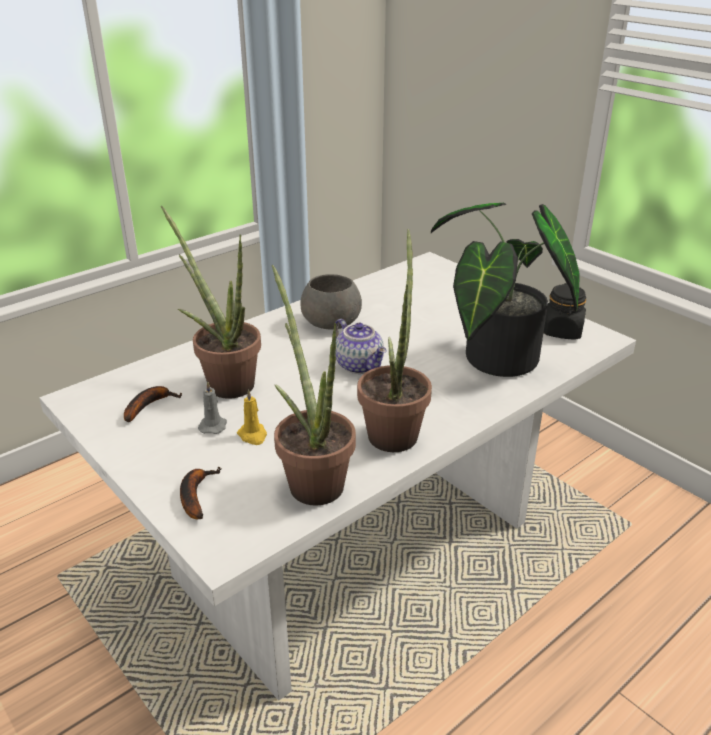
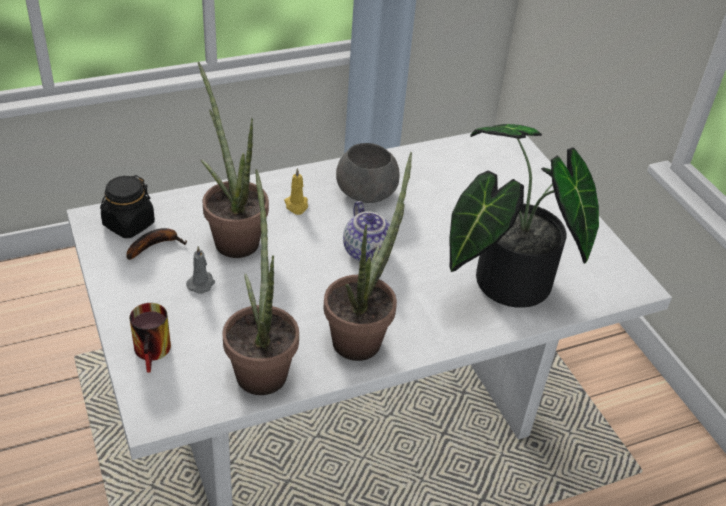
camera: 15 degrees right, 10 degrees up
banana [180,467,221,519] -> mug [129,303,171,372]
yellow candle [237,389,267,445] -> yellow candle moved to [284,168,308,215]
black jar [544,283,586,340] -> black jar moved to [100,175,155,238]

